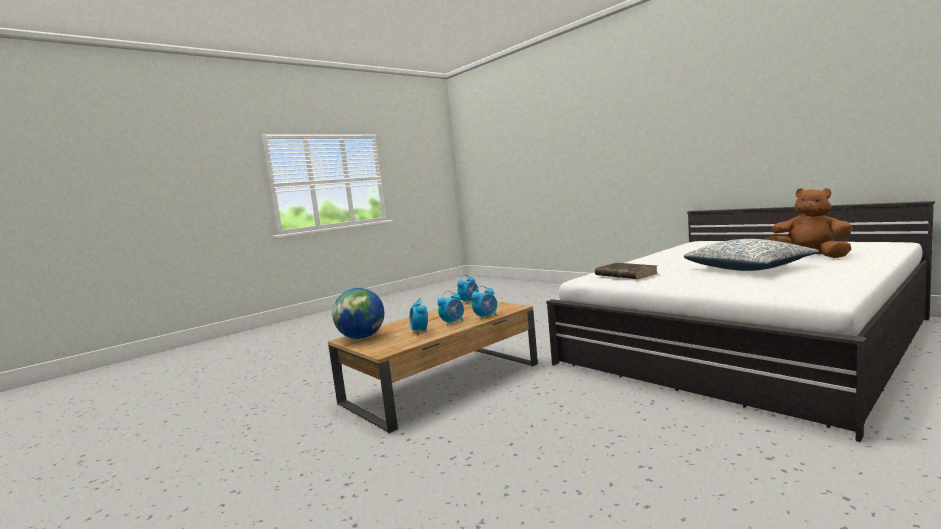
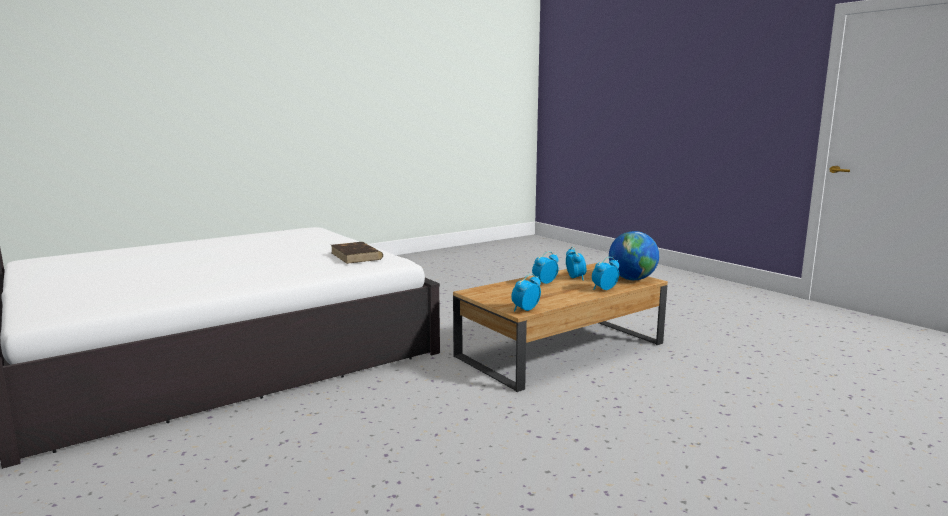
camera: 175 degrees left, 5 degrees up
alarm clock [471,286,497,320] -> alarm clock moved to [592,257,619,290]
pillow [684,239,819,271] -> none
brown plush toy [765,188,853,258] -> none

